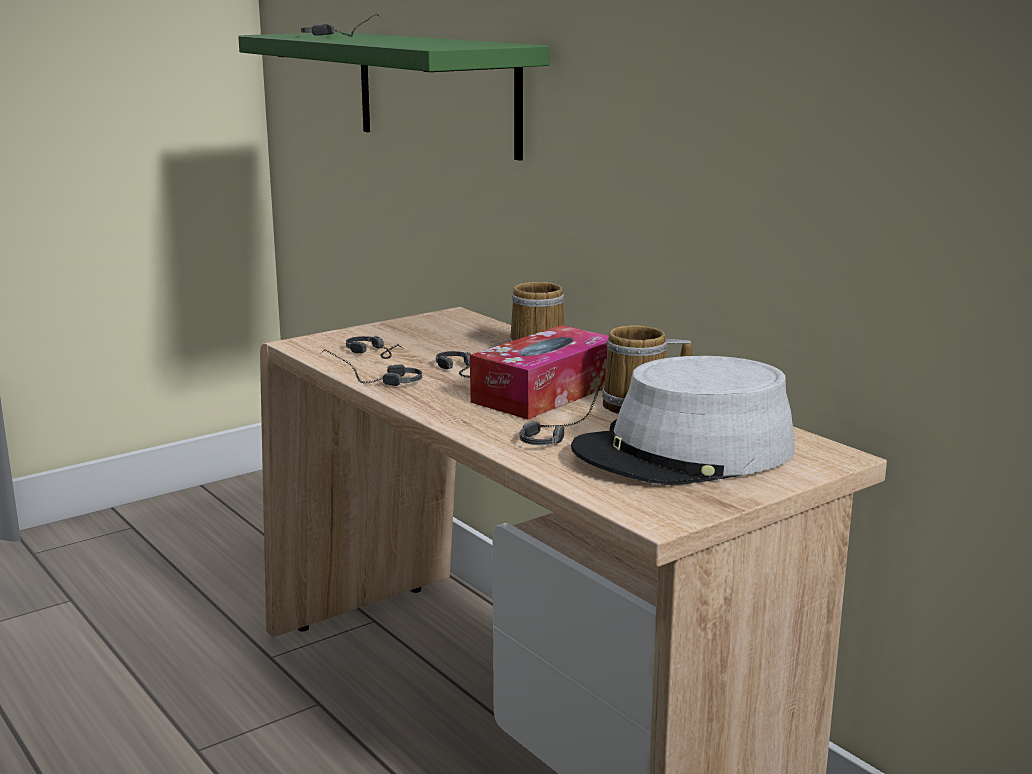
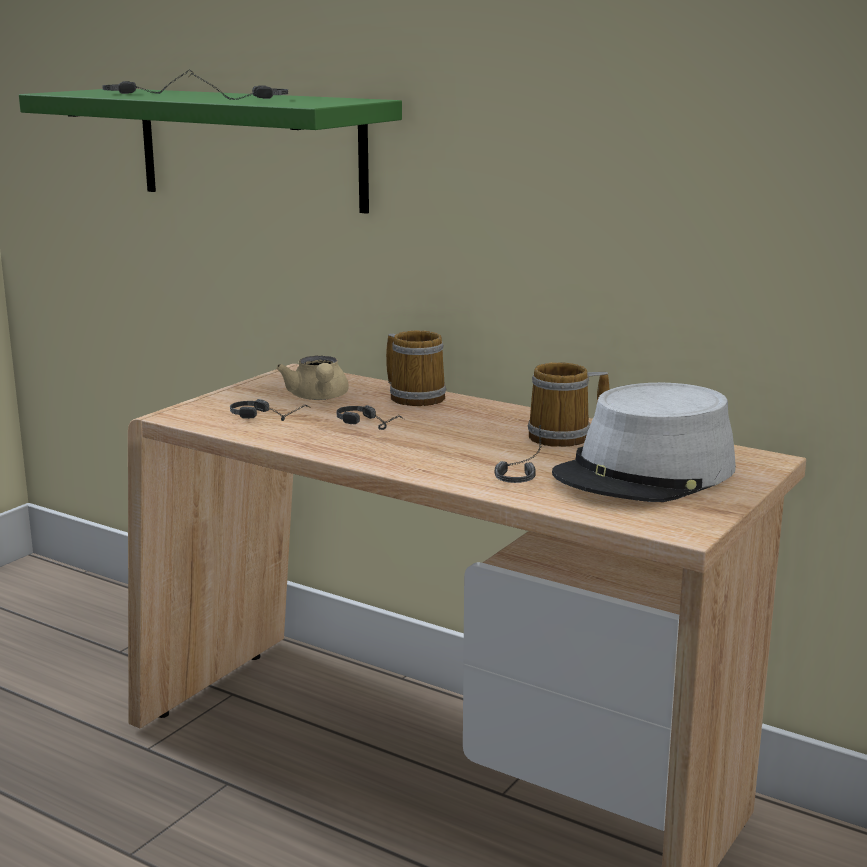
camera: 20 degrees left, 0 degrees up
headphones [320,349,422,386] -> headphones moved to [189,73,288,100]
tissue box [470,325,609,419] -> none
none -> beige teapot [276,356,349,400]

